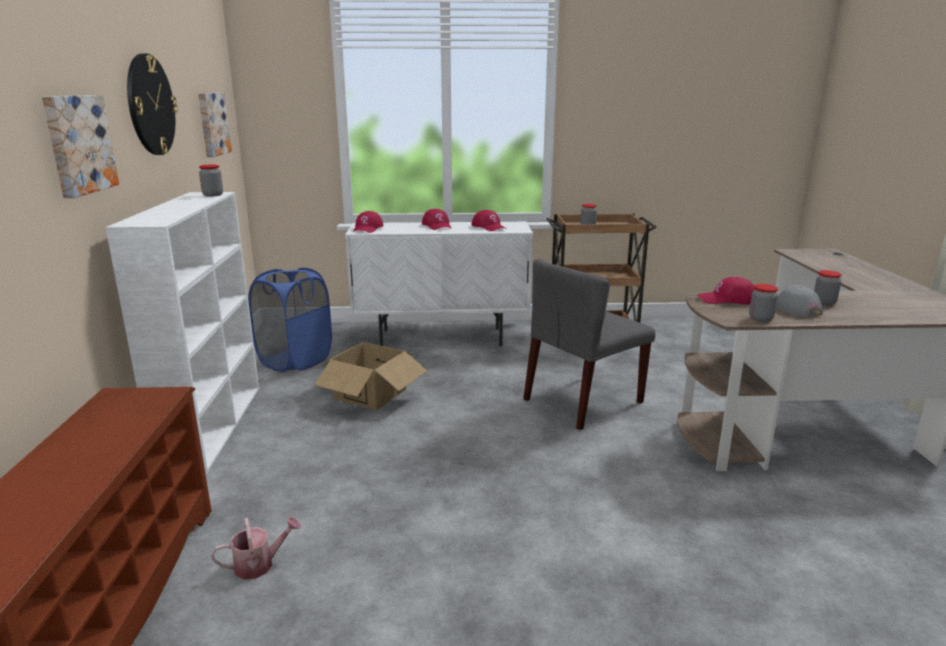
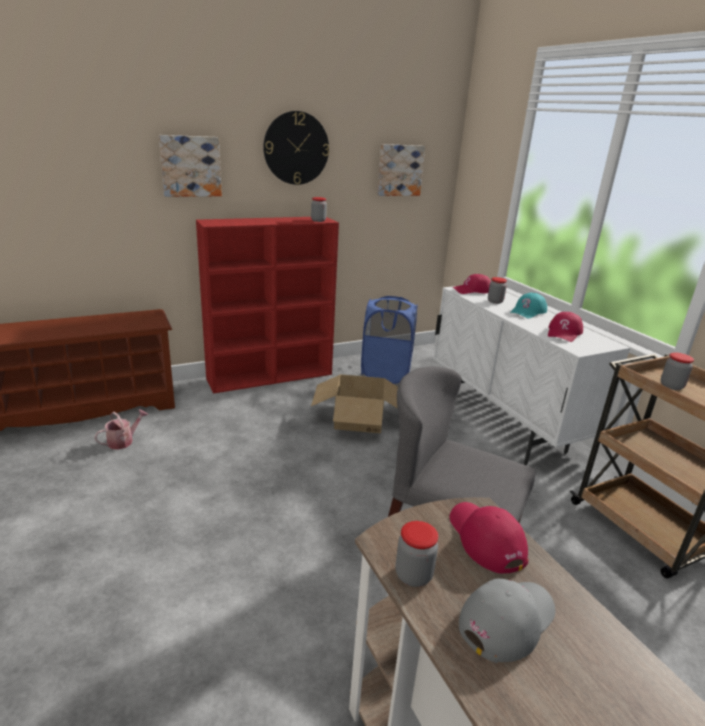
camera: 65 degrees right, 5 degrees up
white bookcase [105,192,259,474] -> red bookcase [196,217,339,394]
watering can [211,517,301,580] -> watering can turned 90 degrees counterclockwise [94,409,148,450]
red cap [422,209,452,230] -> turquoise cap [510,293,547,318]
jar [814,270,842,306] -> jar moved to [488,277,507,304]

